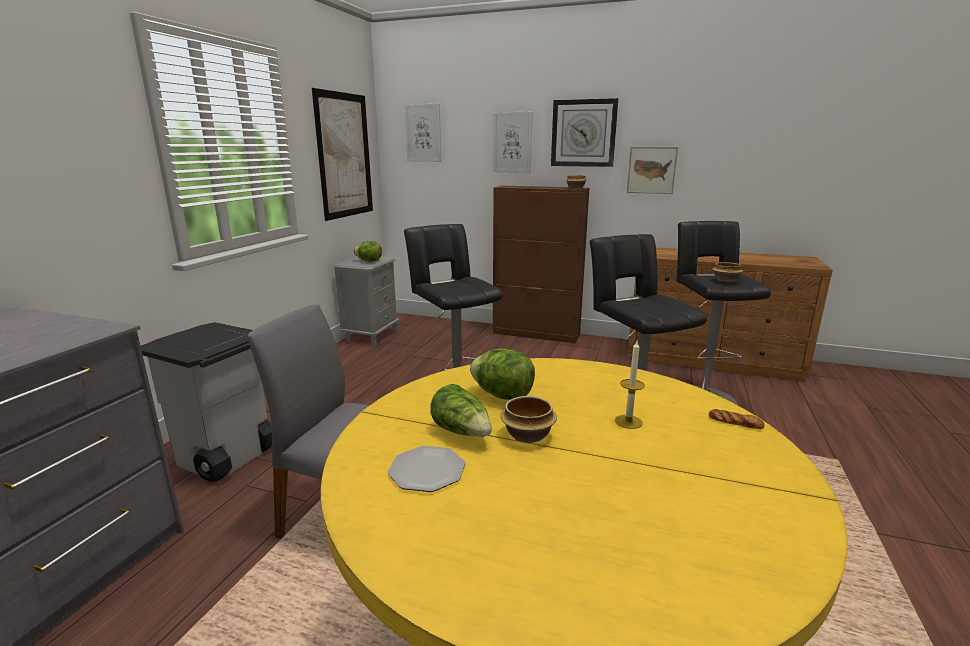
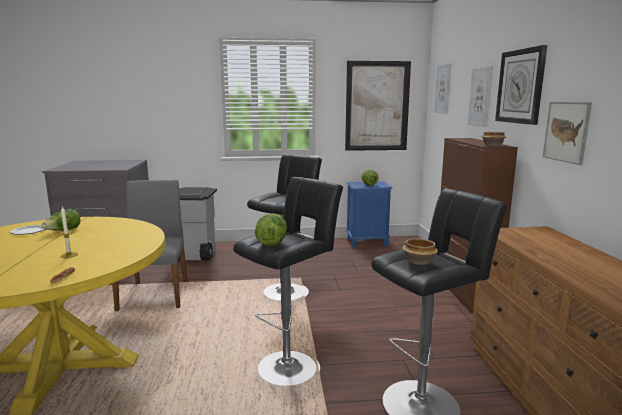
camera: 65 degrees right, 5 degrees down
grey nightstand [334,256,399,346] -> blue nightstand [346,181,392,247]
lettuce [470,349,535,400] -> lettuce moved to [255,213,287,246]
bowl [500,396,557,443] -> none

